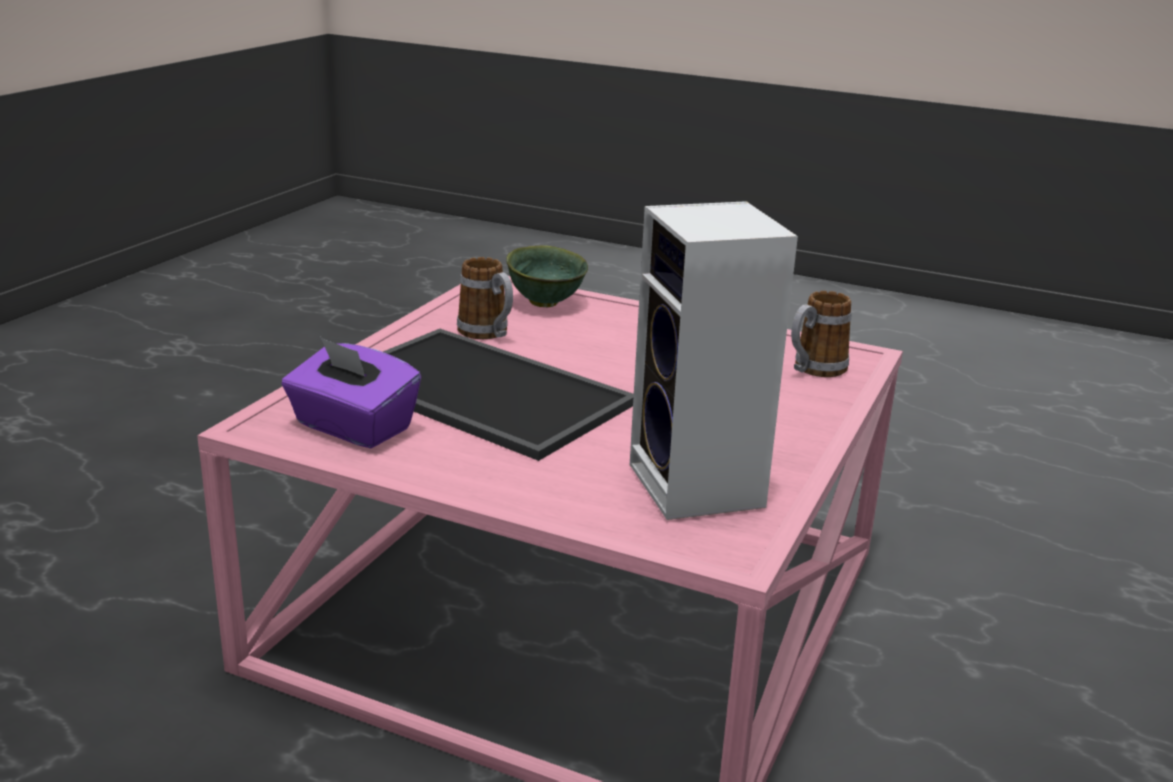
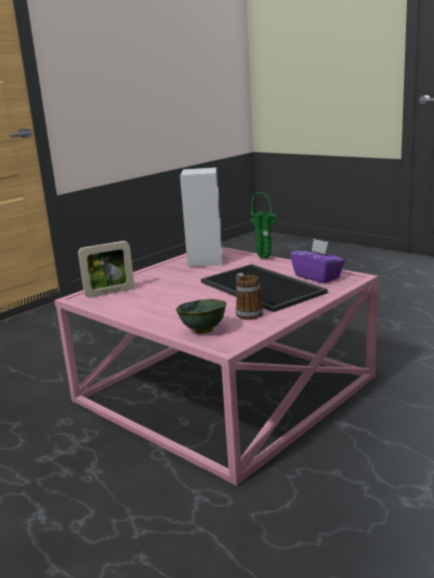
camera: 160 degrees left, 5 degrees down
mug [791,291,852,377] -> picture frame [78,241,134,298]
none -> green vase [250,192,277,259]

